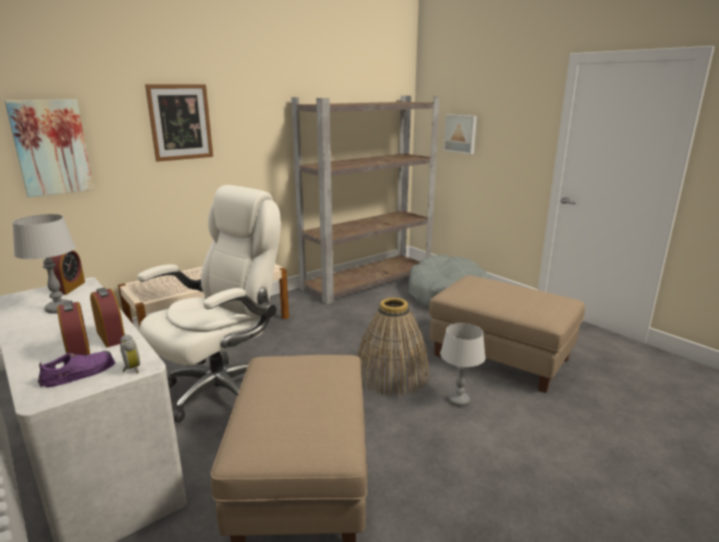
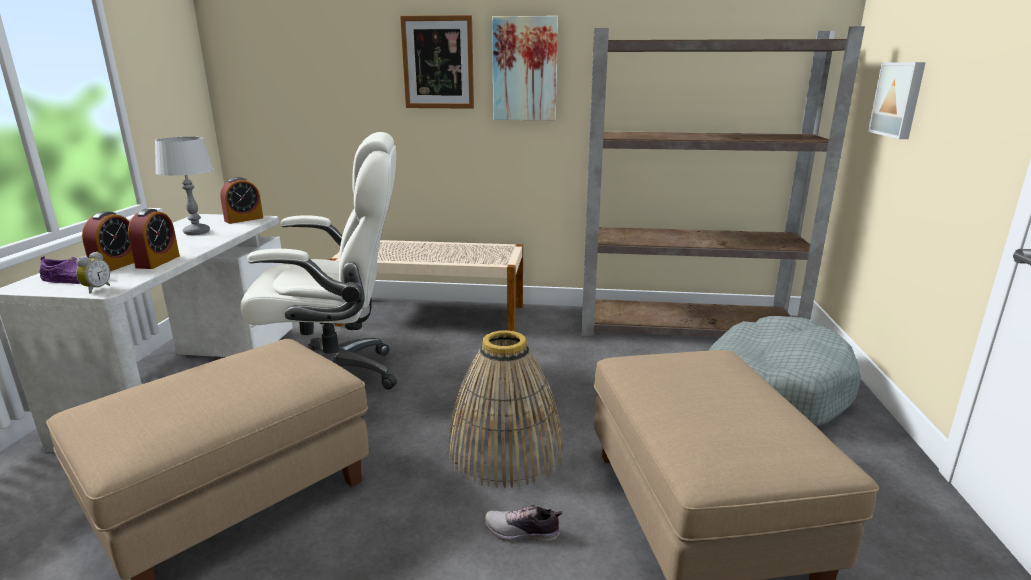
camera: 45 degrees right, 0 degrees up
picture [5,99,94,197] -> picture moved to [492,16,558,120]
grey table lamp [440,323,486,406] -> shoe [485,504,562,542]

